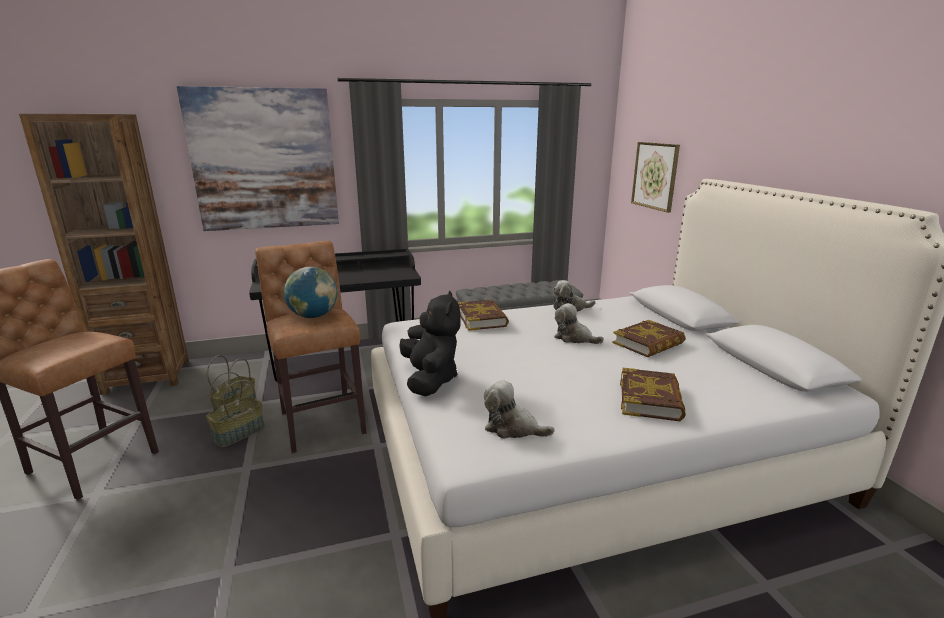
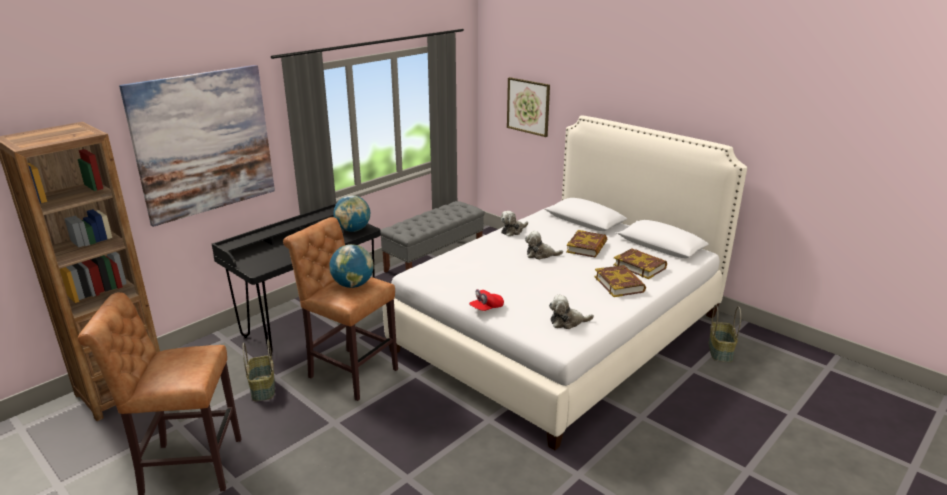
camera: 30 degrees left, 5 degrees up
basket [206,372,265,447] -> basket moved to [709,305,741,362]
black plush toy [399,290,461,397] -> red cap [469,289,504,311]
book [458,300,509,331] -> book moved to [613,248,667,279]
none -> globe [333,195,370,232]

